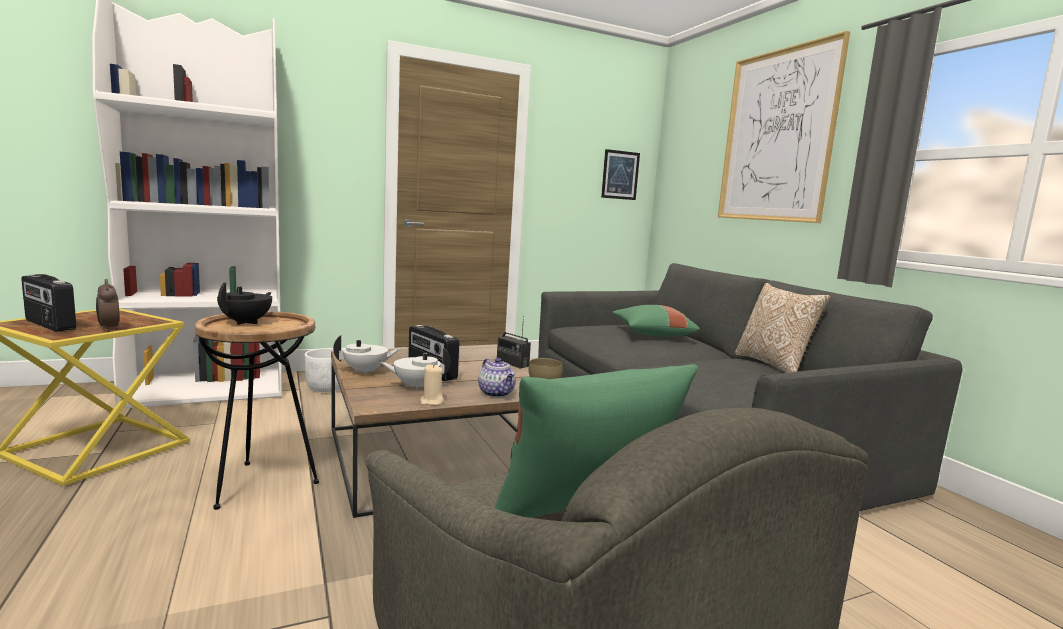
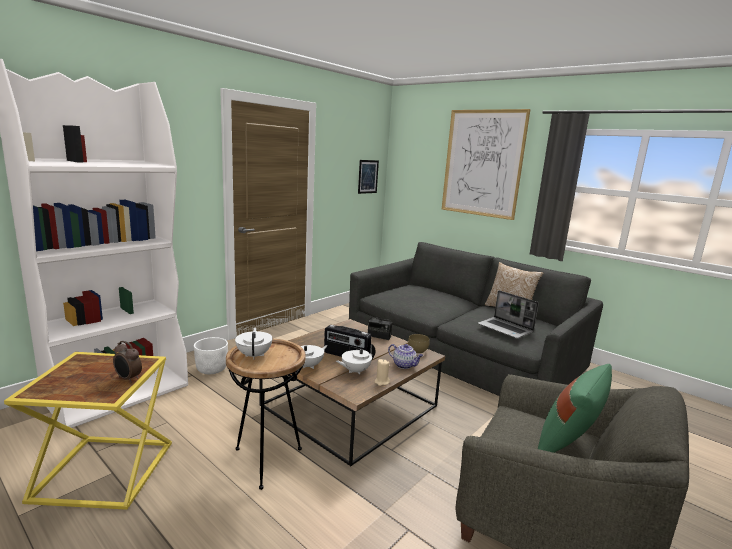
camera: 25 degrees left, 5 degrees up
radio [22,274,76,332] -> none
black teapot [217,282,272,325] -> white teapot [235,328,272,360]
green pillow [612,305,700,337] -> none
none -> laptop [478,290,539,339]

